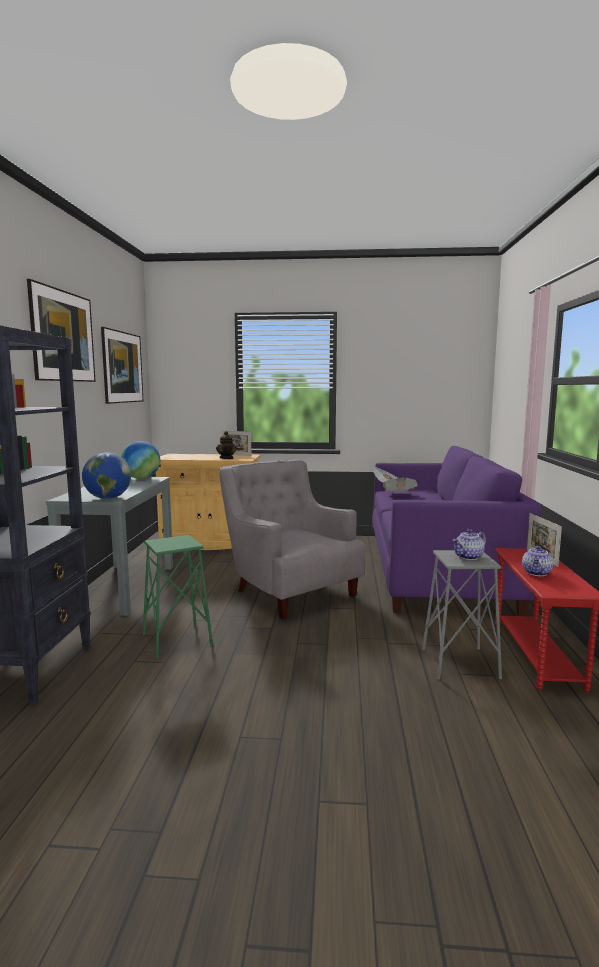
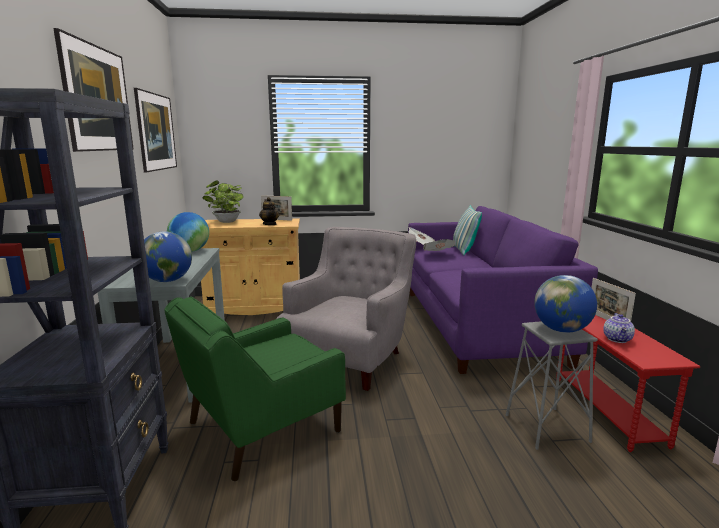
camera: 10 degrees left, 5 degrees up
green stool [143,535,213,658] -> green armchair [164,296,346,481]
grey armchair [219,460,365,619] -> grey armchair turned 75 degrees clockwise [276,227,416,391]
teapot [453,529,486,560] -> globe [534,275,597,333]
none -> potted plant [203,180,244,223]
none -> pillow [453,205,482,255]

